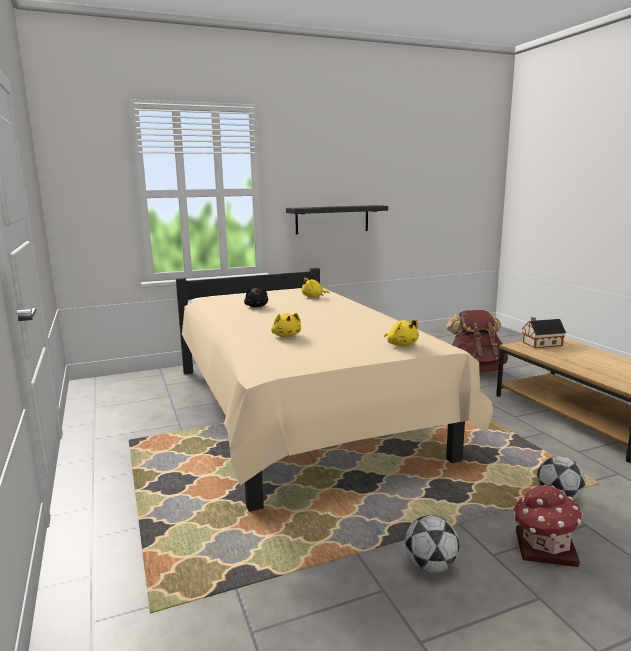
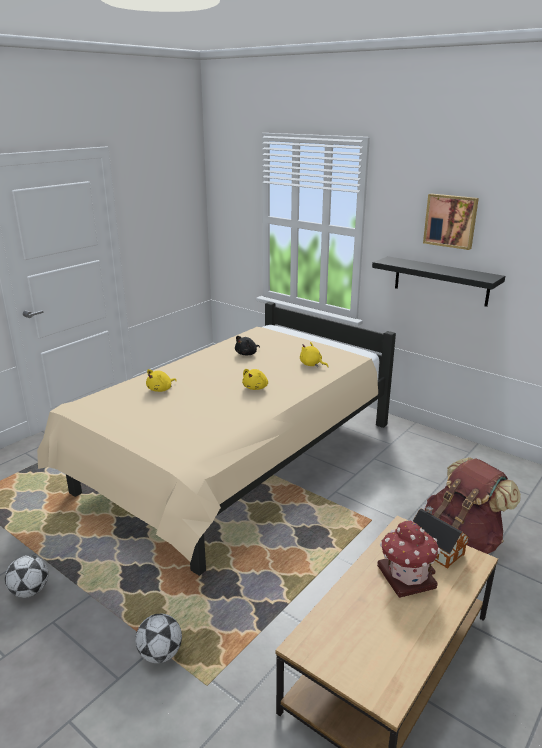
camera: 60 degrees right, 10 degrees up
yellow plush toy [384,319,419,346] -> yellow plush toy moved to [242,369,268,390]
toy house [513,485,583,567] -> toy house moved to [377,521,440,598]
none -> picture [423,193,479,250]

